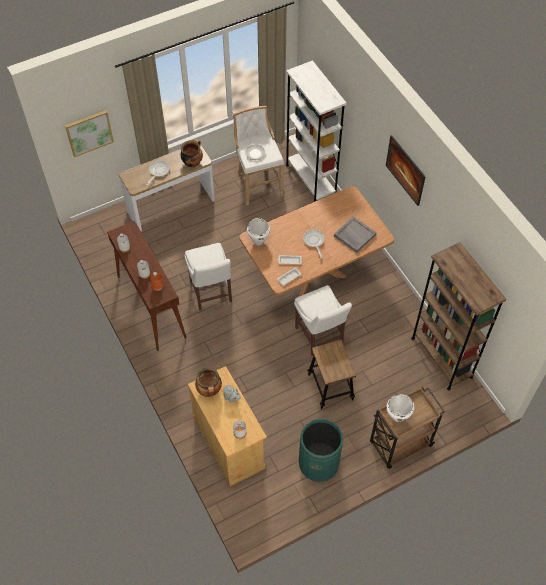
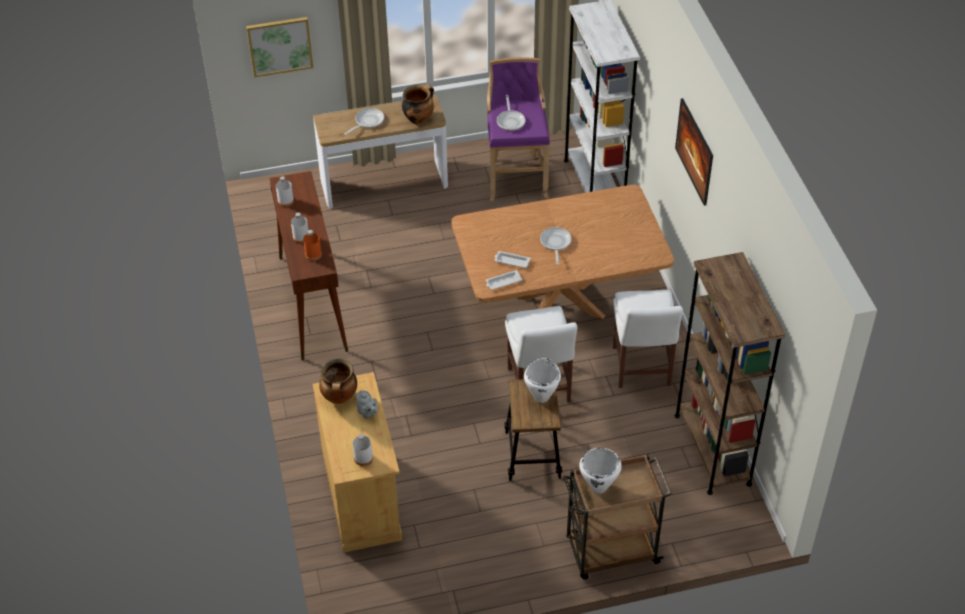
camera: 15 degrees right, 10 degrees down
white chair [185,243,232,310] -> white chair moved to [613,290,683,388]
white stool [233,106,284,205] -> purple stool [487,57,550,201]
white cooking pot [247,218,270,245] -> white cooking pot moved to [524,358,561,403]
green trash can [299,419,343,482] -> none
grey tray [334,216,376,253] -> none

